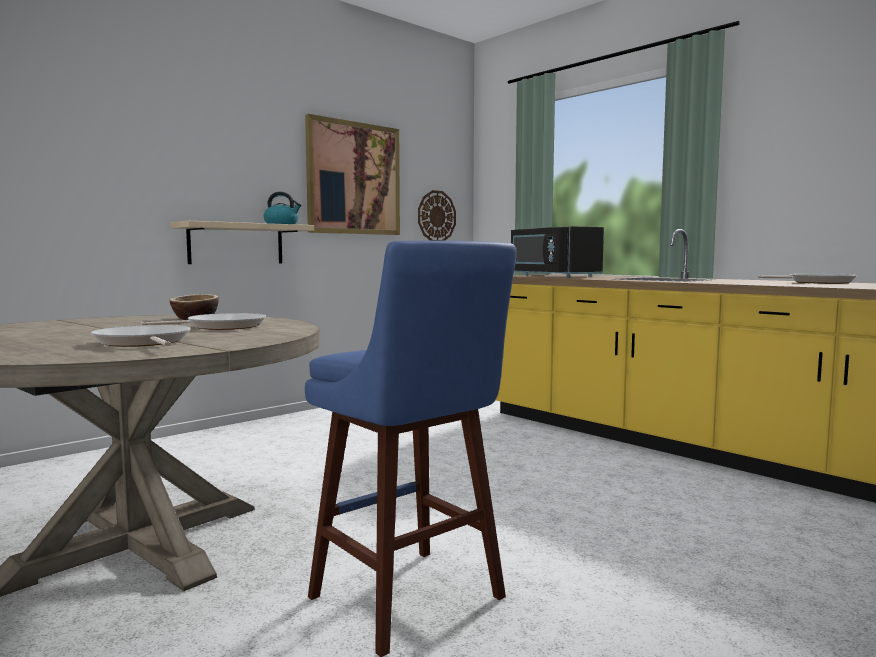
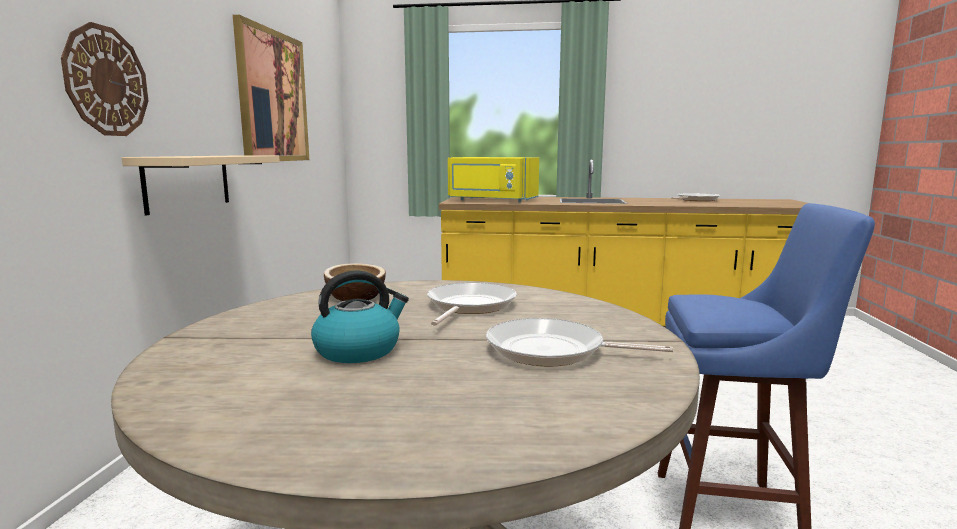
camera: 40 degrees left, 5 degrees up
kettle [264,192,302,224] -> kettle moved to [311,271,409,363]
wall clock [418,190,456,241] -> wall clock moved to [61,22,148,136]
black microwave [511,226,604,278] -> yellow microwave [448,157,539,203]

